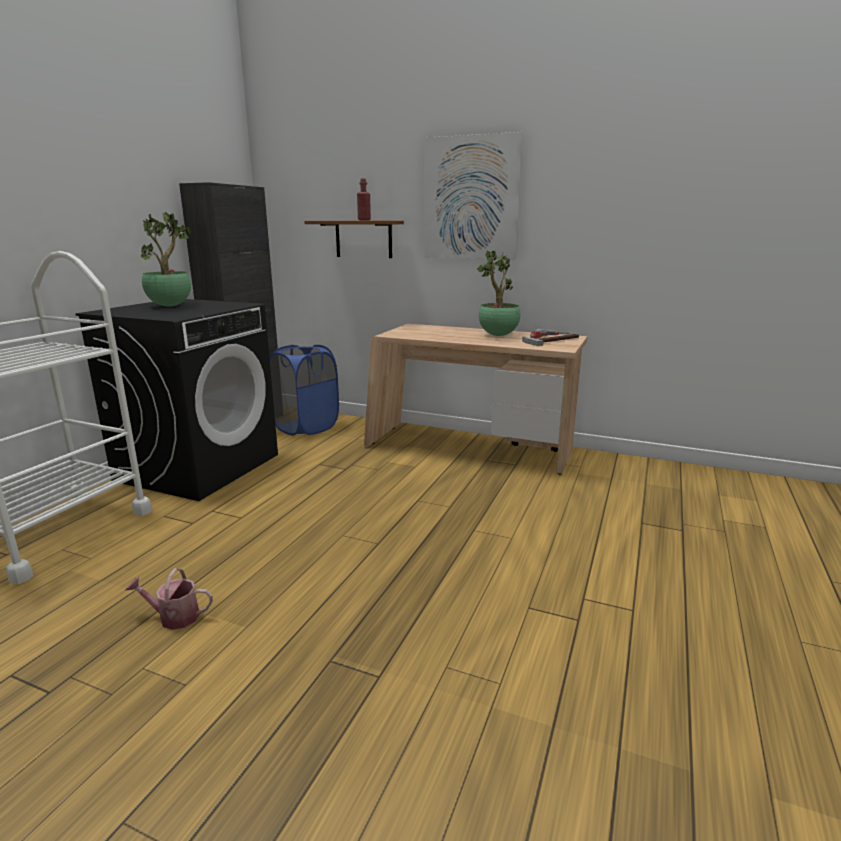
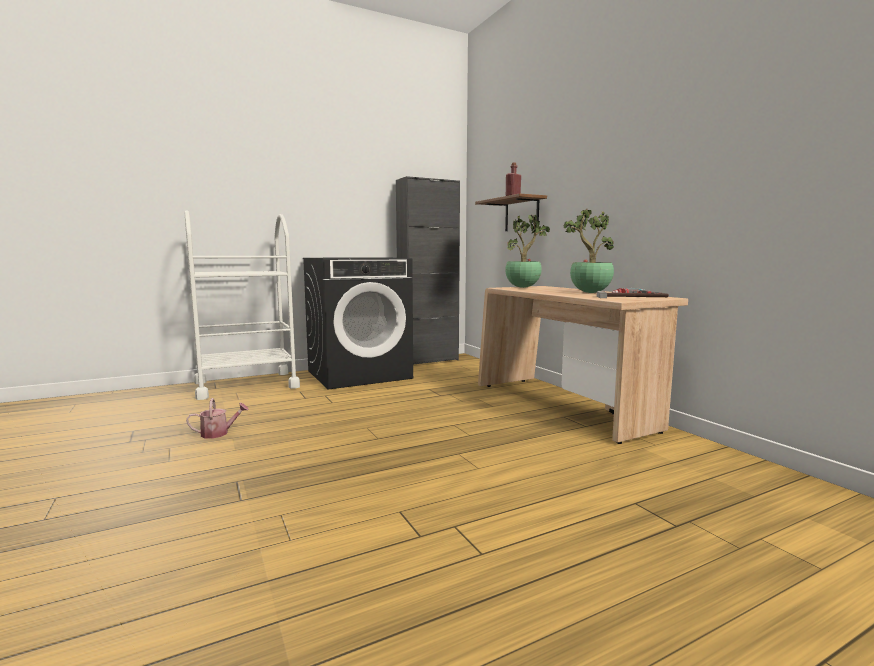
camera: 40 degrees right, 10 degrees down
watering can [125,568,213,630] -> watering can turned 120 degrees clockwise [186,398,249,439]
potted plant [141,212,192,307] -> potted plant moved to [505,215,550,288]
blue laundry basket [269,345,339,436] -> none
picture [424,132,523,259] -> none

